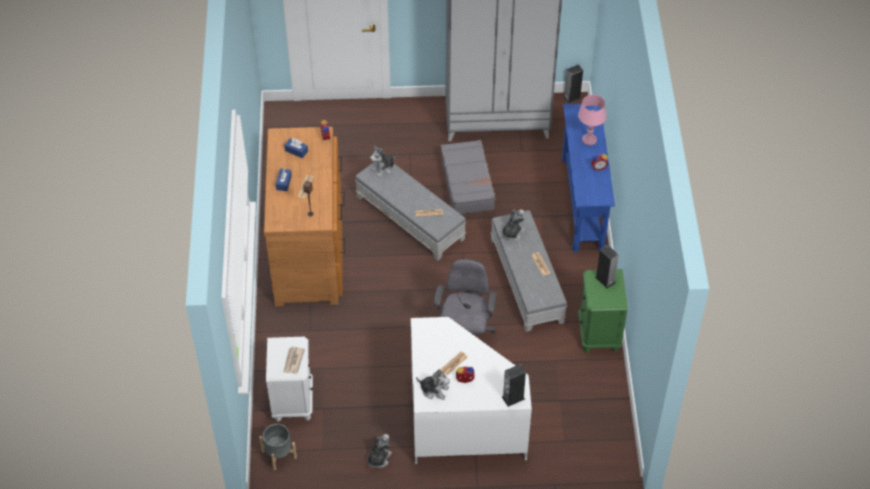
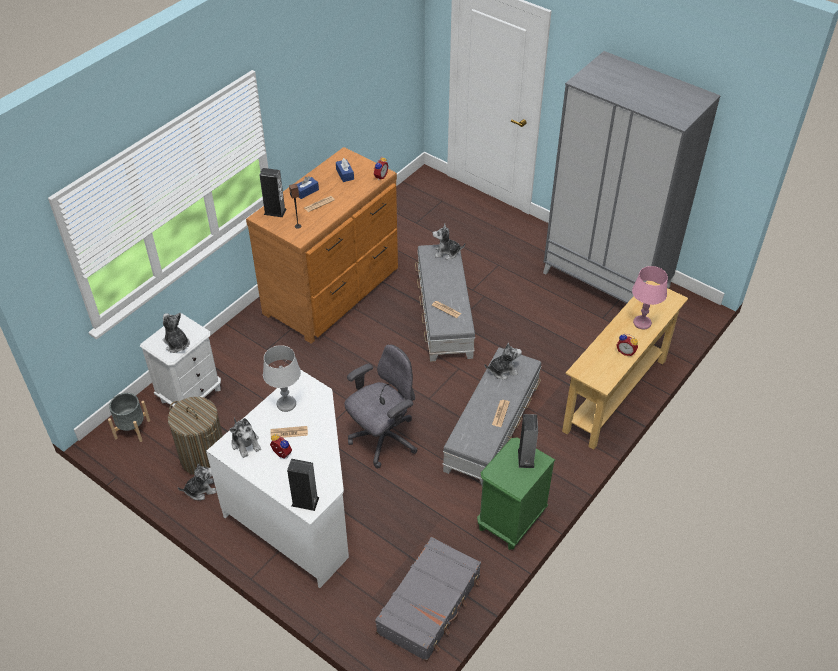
camera: 40 degrees right, 5 degrees down
newspaper [283,347,305,374] -> plush toy [163,313,190,353]
grey suitcase [441,140,497,214] -> grey suitcase moved to [375,537,481,662]
blue console table [562,104,615,252] -> beige console table [562,281,688,450]
speaker [563,65,583,103] -> speaker moved to [259,168,286,217]
none -> laundry basket [168,397,223,475]
none -> grey table lamp [263,345,301,412]

